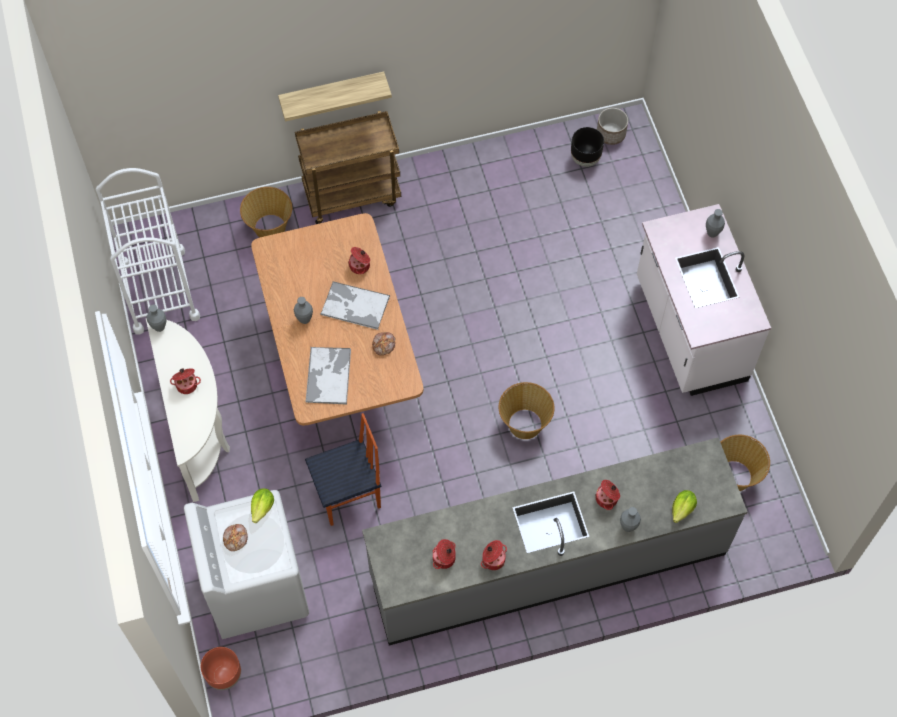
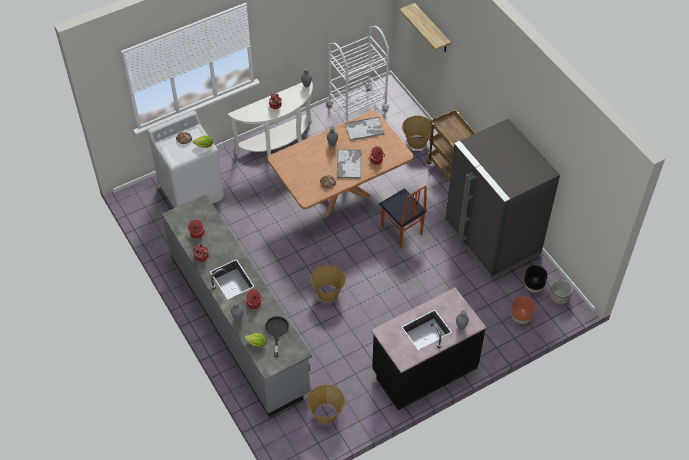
camera: 75 degrees right, 10 degrees down
brown planter [201,647,241,690] -> brown planter moved to [511,296,535,324]
shelf [278,71,392,122] -> shelf moved to [399,3,451,52]
chair [305,413,381,526] -> chair moved to [379,185,427,248]
tray [306,347,351,405] -> tray moved to [345,117,384,140]
white counter [637,204,771,396] -> black counter [371,288,486,410]
none -> black frying pan [265,316,289,357]
none -> grey fridge [445,118,560,279]

